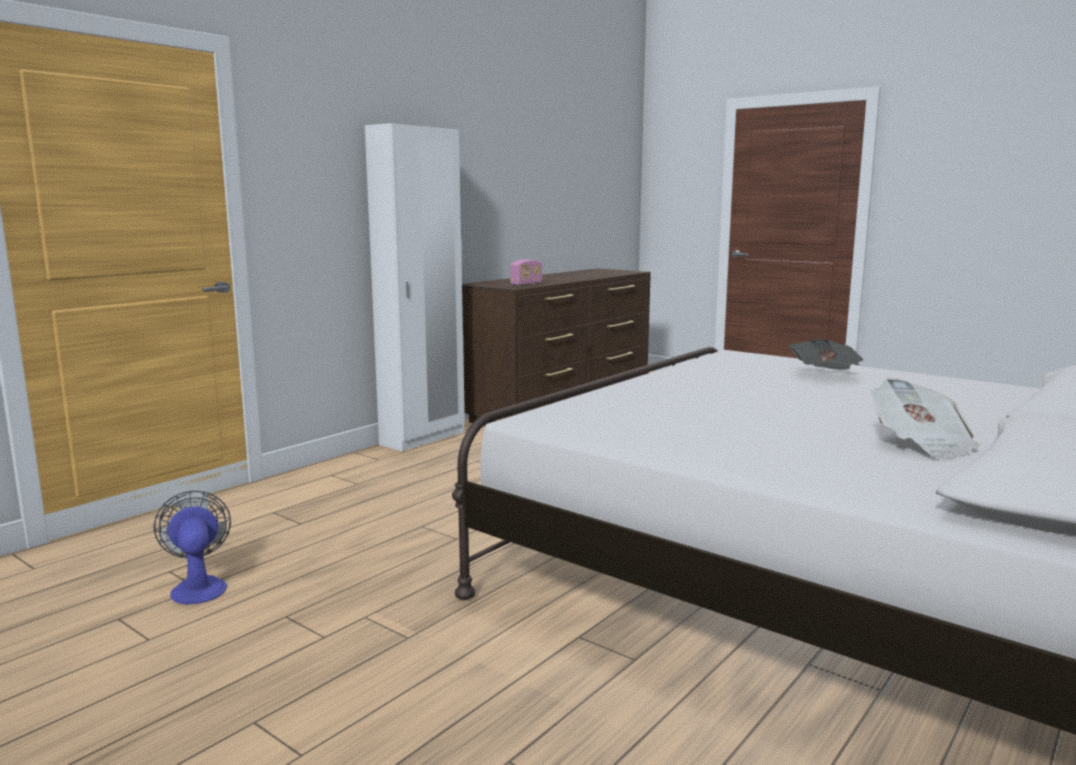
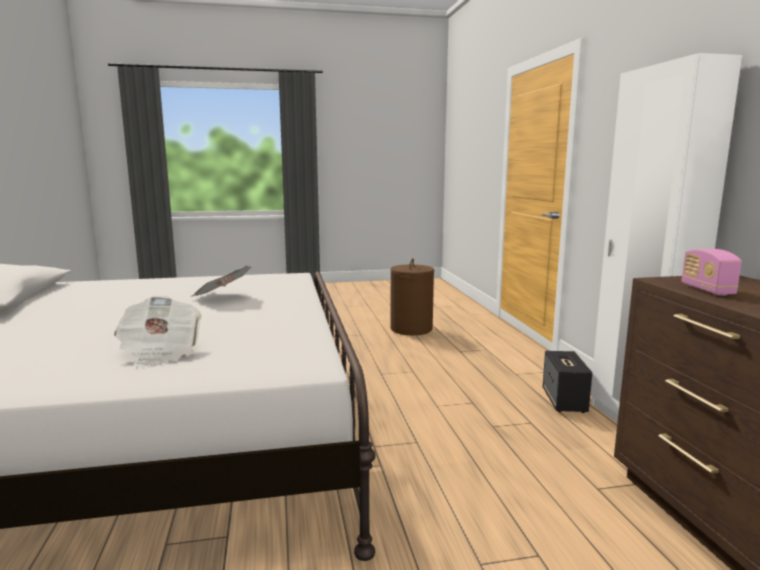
camera: 130 degrees right, 0 degrees up
fan [154,491,231,604] -> brown laundry basket [390,258,434,335]
newspaper [871,378,979,461] -> newspaper moved to [192,266,251,296]
none -> speaker [543,351,592,413]

